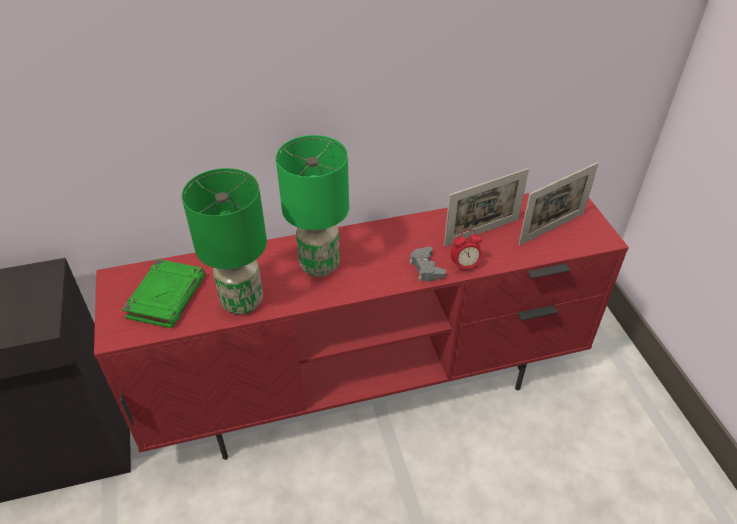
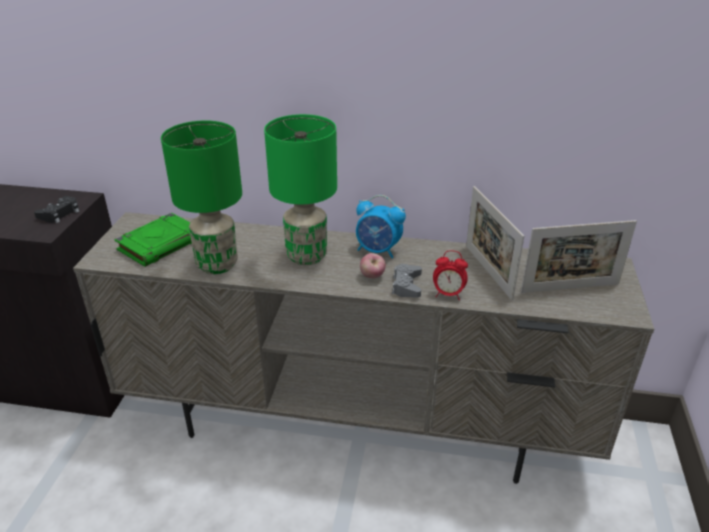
camera: 25 degrees right, 10 degrees down
red tv stand [94,193,629,460] -> beige tv stand [73,212,654,484]
picture frame [444,168,529,247] -> picture frame turned 75 degrees clockwise [466,186,524,300]
none -> black game controller [34,196,80,223]
none -> alarm clock [356,195,406,258]
none -> apple [360,253,386,278]

